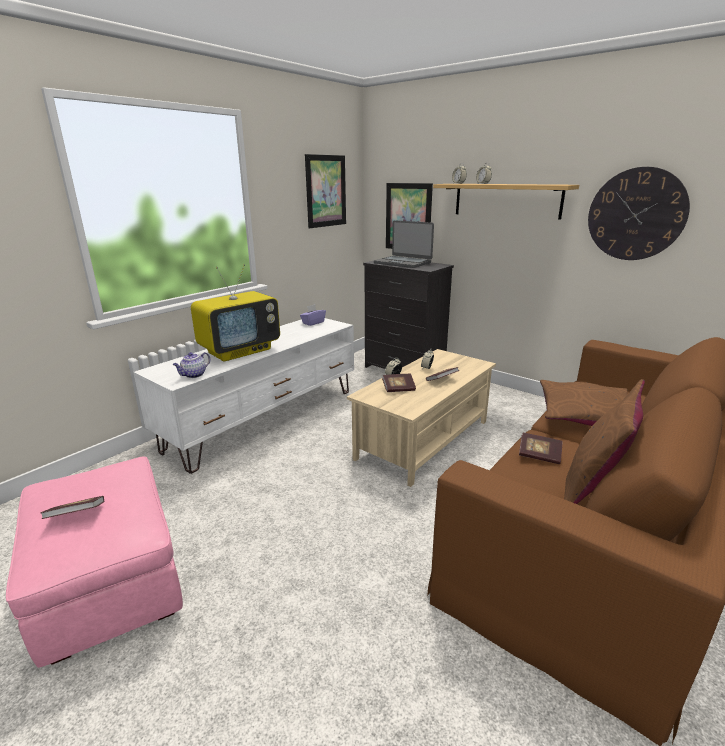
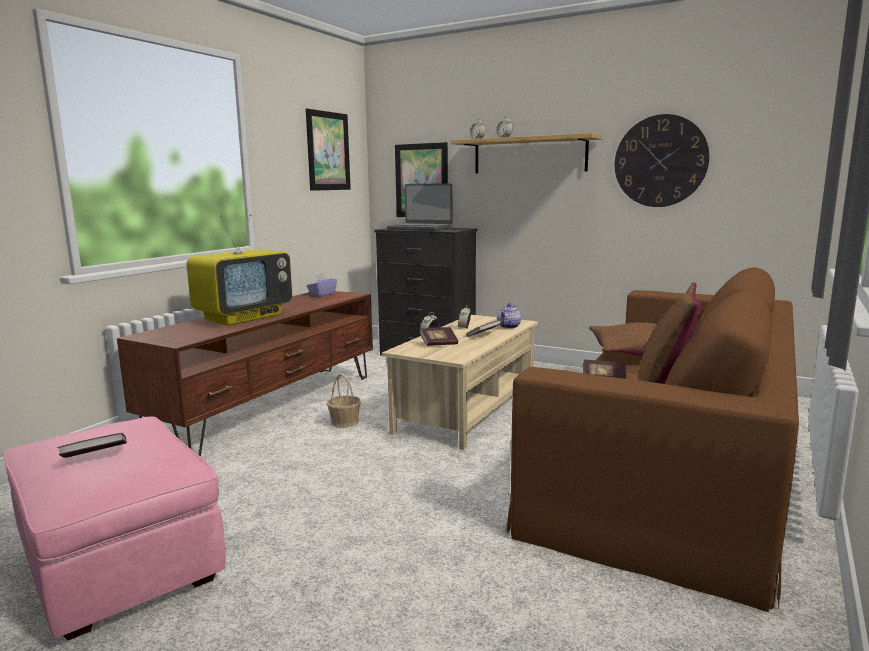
camera: 10 degrees left, 10 degrees down
white tv stand [133,318,354,474] -> brown tv stand [117,291,373,456]
teapot [173,352,210,378] -> teapot moved to [497,303,521,328]
none -> basket [326,374,361,428]

